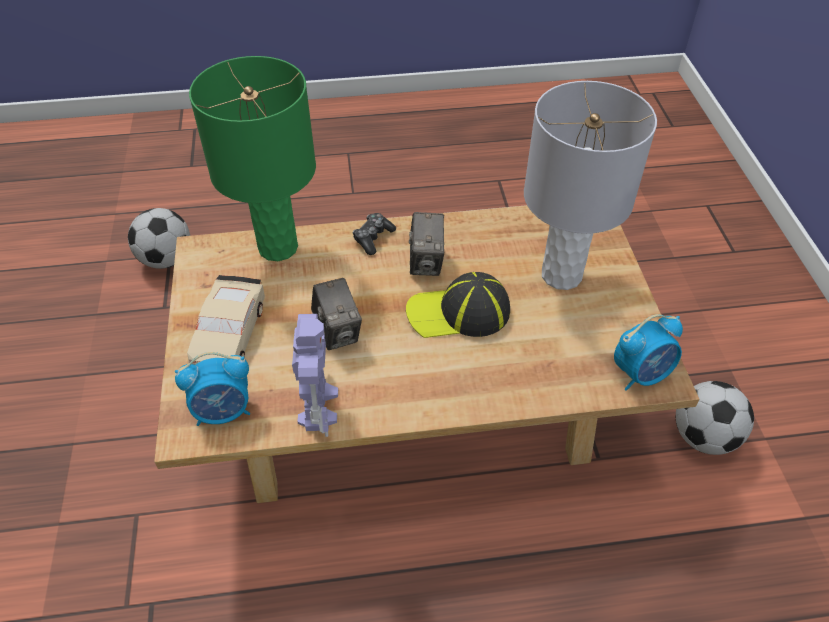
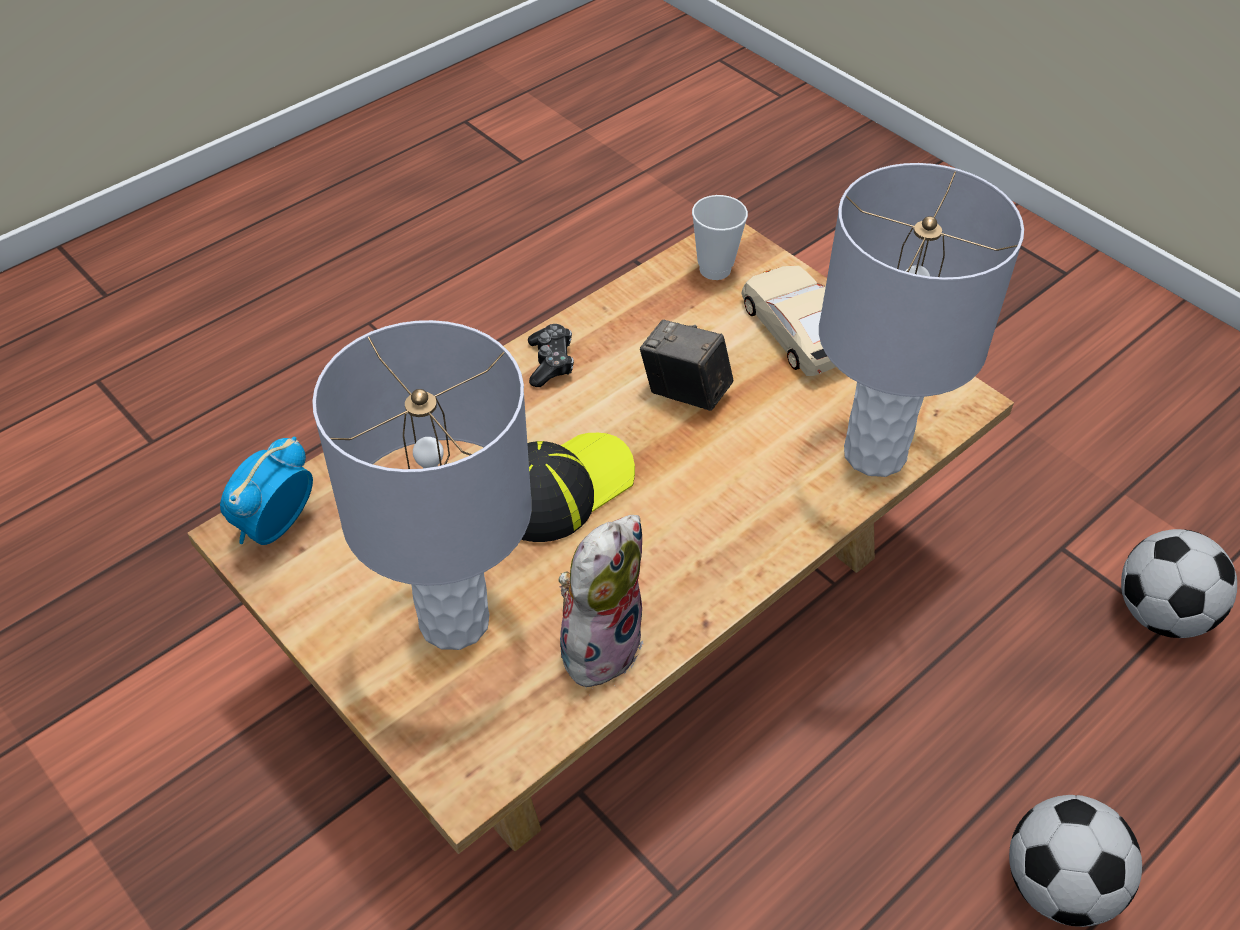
camera: 145 degrees right, 0 degrees up
alarm clock [175,352,250,426] -> cup [692,195,748,280]
green table lamp [189,56,316,261] -> grey table lamp [819,163,1024,477]
toy robot [292,314,338,437] -> none
game controller [353,213,396,255] -> game controller moved to [528,324,574,387]
camera [409,212,444,276] -> none
football [676,381,754,455] -> football moved to [1009,795,1142,927]
none -> plush toy [558,515,644,695]

